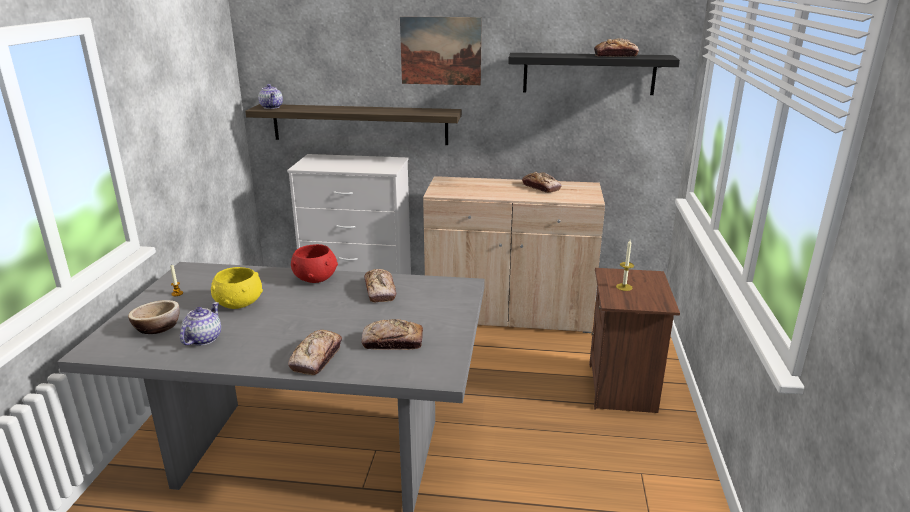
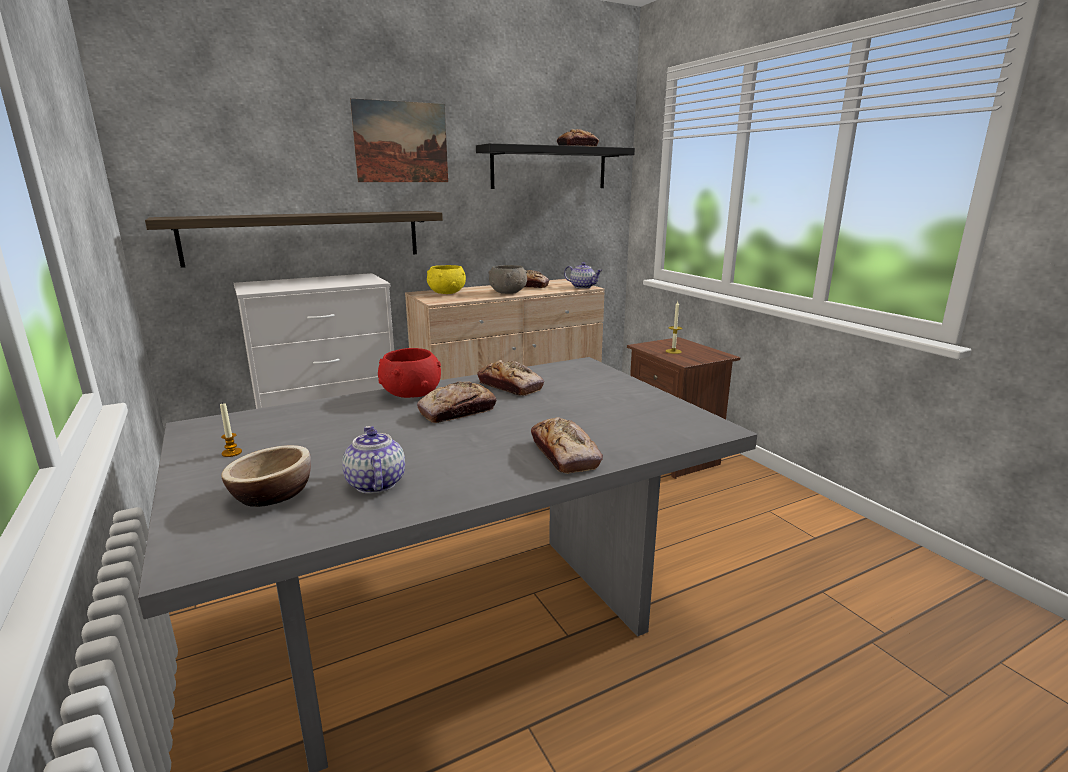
camera: 35 degrees left, 5 degrees down
yellow bowl [211,267,263,309] -> yellow bowl moved to [427,265,466,294]
teapot [258,84,283,109] -> teapot moved to [564,262,603,289]
bread [361,319,423,350] -> bread moved to [417,381,496,423]
none -> grey bowl [489,265,527,294]

